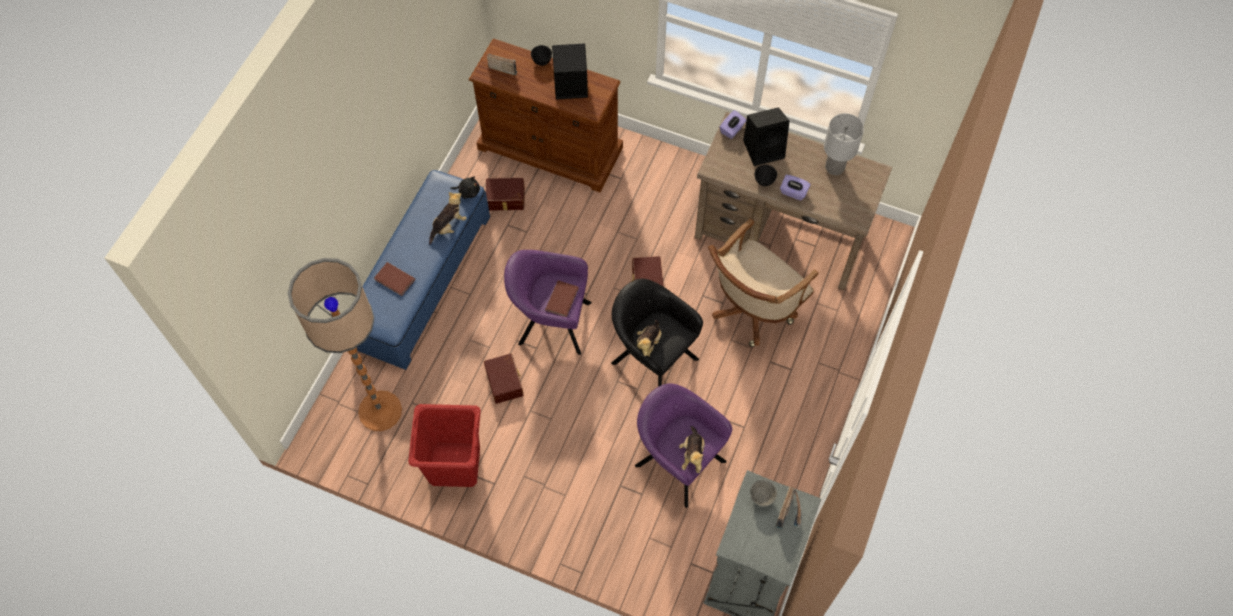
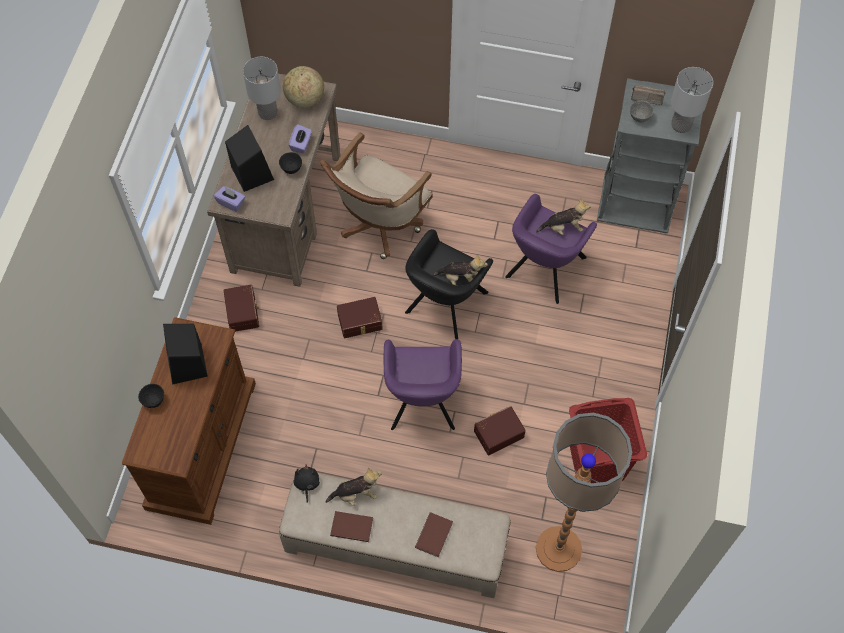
camera: 100 degrees left, 0 degrees up
blue bench [357,170,490,370] -> beige bench [279,473,511,598]
plush toy [429,192,467,245] -> plush toy turned 135 degrees clockwise [326,467,382,506]
brown storage box [486,178,525,211] -> brown storage box moved to [223,285,259,332]
radio [487,54,517,75] -> none
brown book [545,280,578,317] -> brown book moved to [330,511,373,542]
office chair [708,218,819,347] -> office chair turned 90 degrees clockwise [320,133,433,259]
none -> globe [283,66,324,108]
none -> grey table lamp [671,67,713,133]

